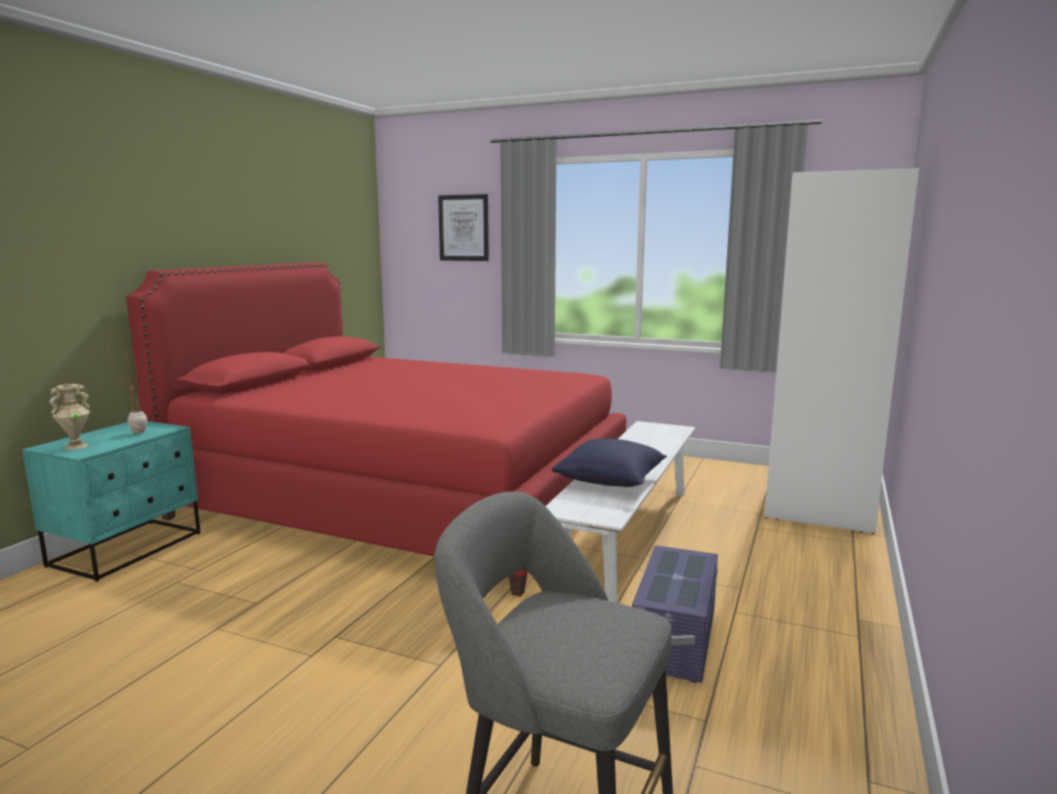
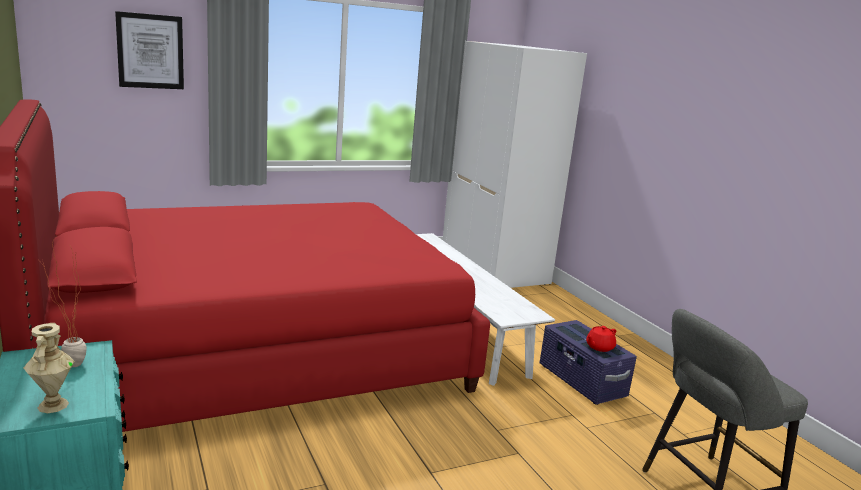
camera: 50 degrees left, 5 degrees up
blue pillow [551,438,667,487] -> none
none -> red teapot [586,326,616,352]

